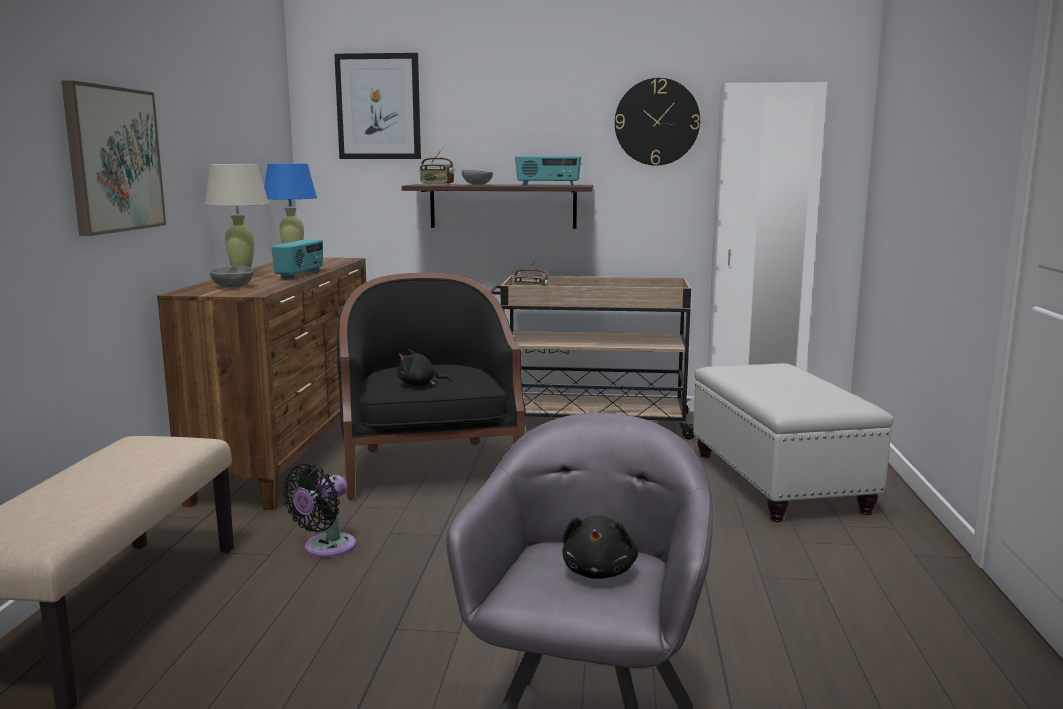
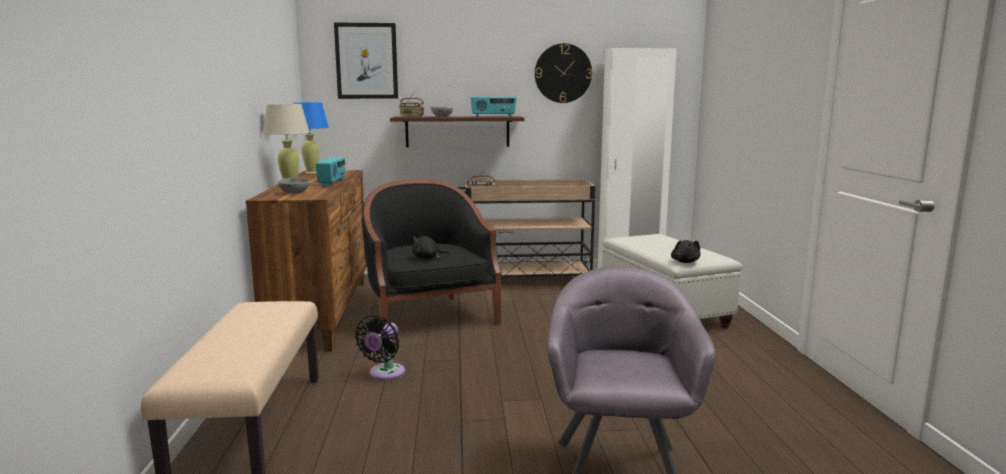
camera: 10 degrees left, 0 degrees up
picture [61,80,166,236] -> none
black plush toy [562,515,638,579] -> black plush toy moved to [671,240,700,263]

